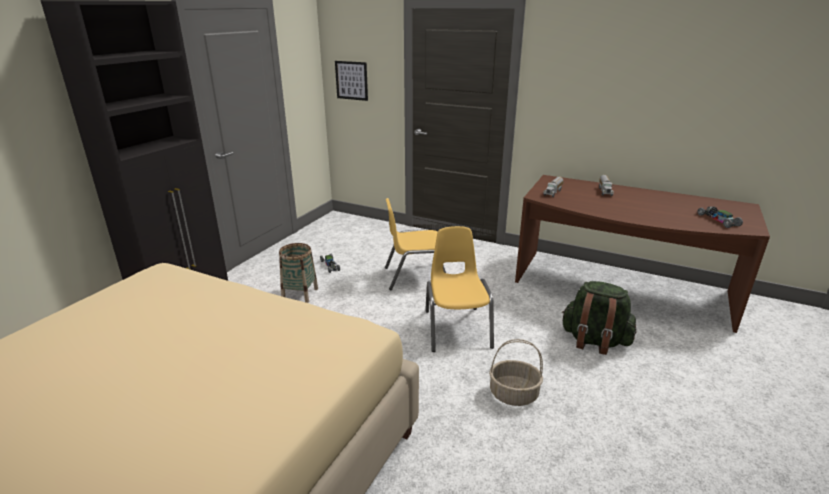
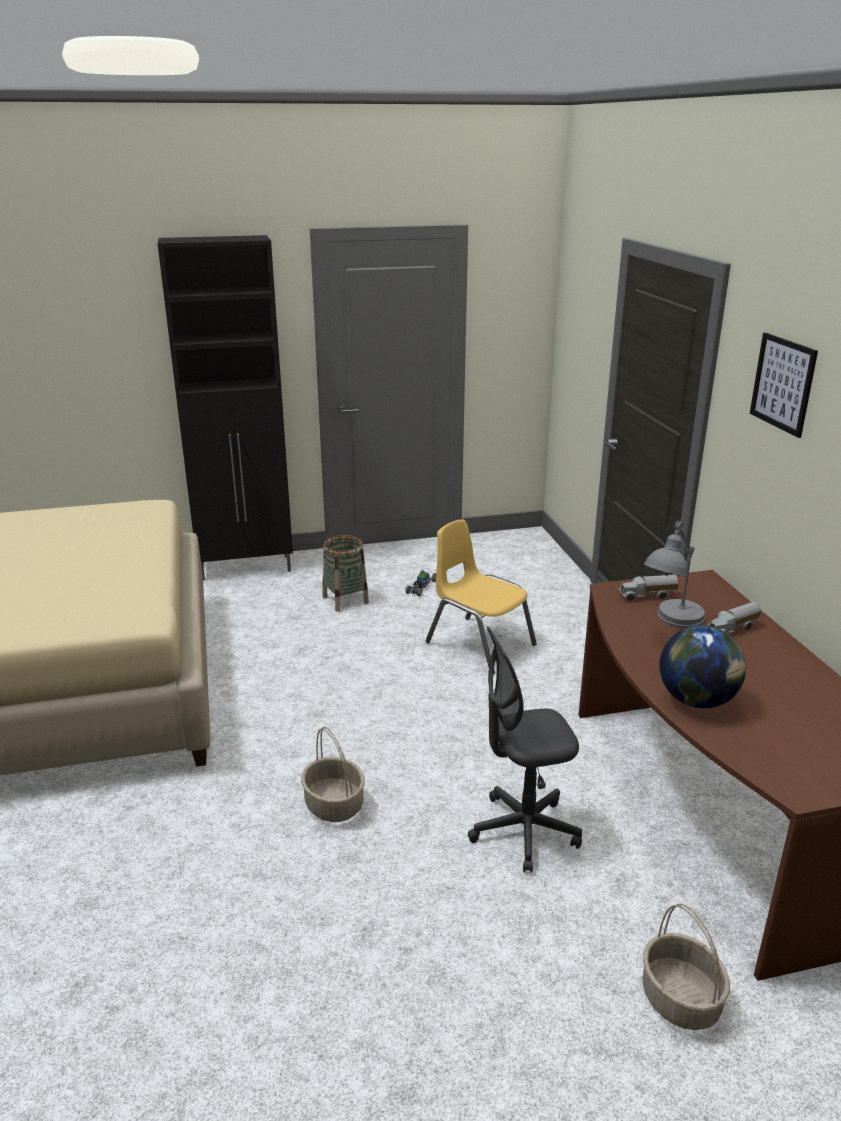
camera: 50 degrees right, 0 degrees up
picture [335,61,368,101] -> picture moved to [750,333,818,438]
yellow chair [425,226,494,352] -> none
green backpack [562,281,637,355] -> grey office chair [468,626,582,873]
toy car [697,206,743,228] -> none
none -> basket [642,904,730,1030]
none -> grey table lamp [644,521,705,628]
none -> globe [659,625,746,708]

